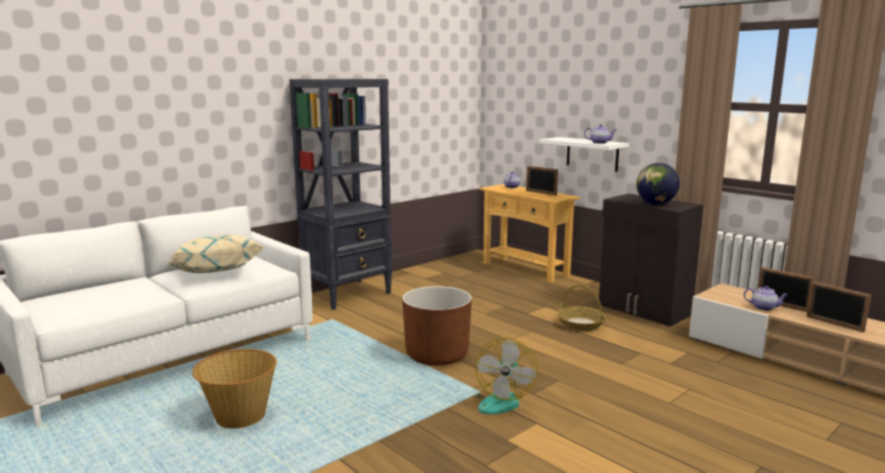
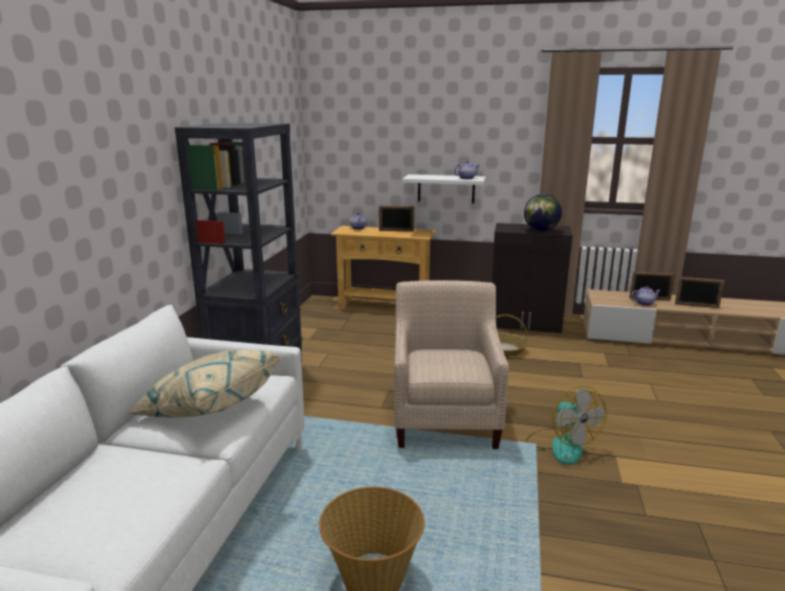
camera: 35 degrees left, 5 degrees up
brown planter [402,286,472,366] -> beige armchair [394,280,509,449]

